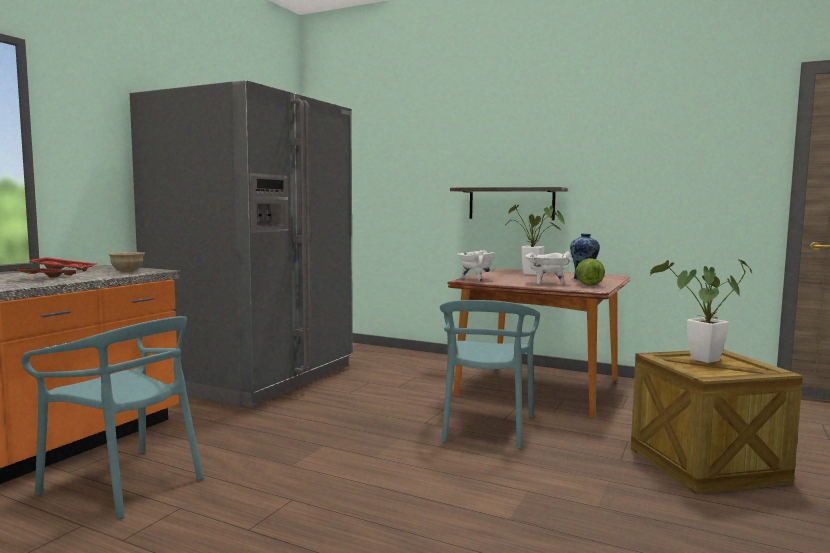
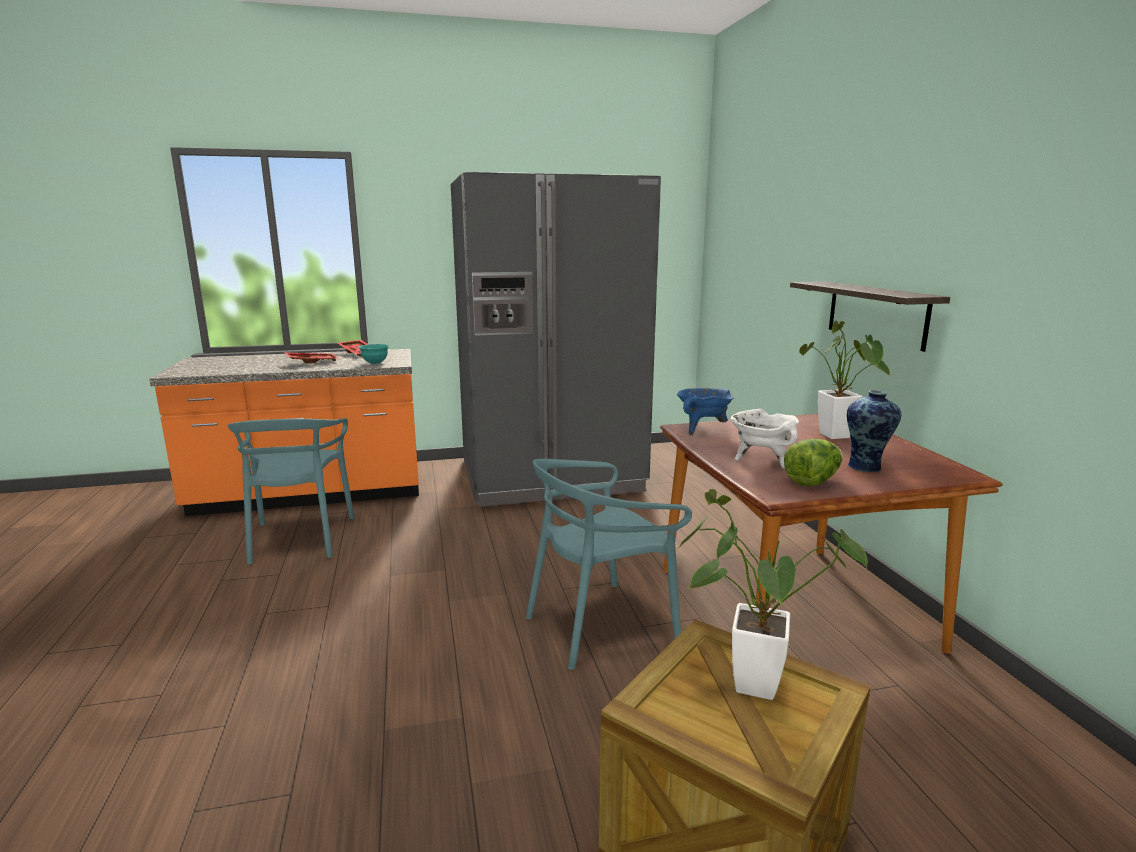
camera: 50 degrees right, 10 degrees up
beige bowl [108,252,145,273] -> turquoise bowl [358,344,389,364]
white cooking pot [457,250,496,282] -> blue cooking pot [677,388,734,435]

